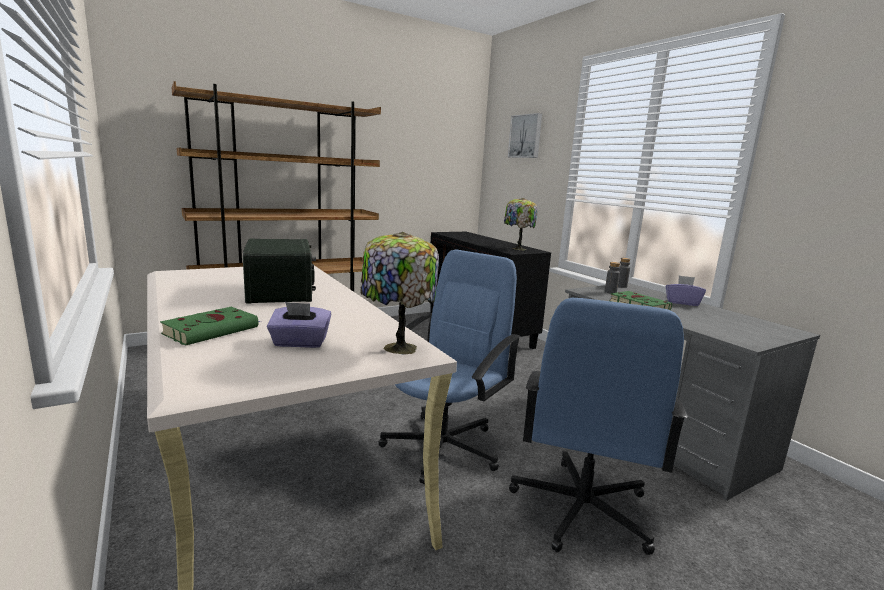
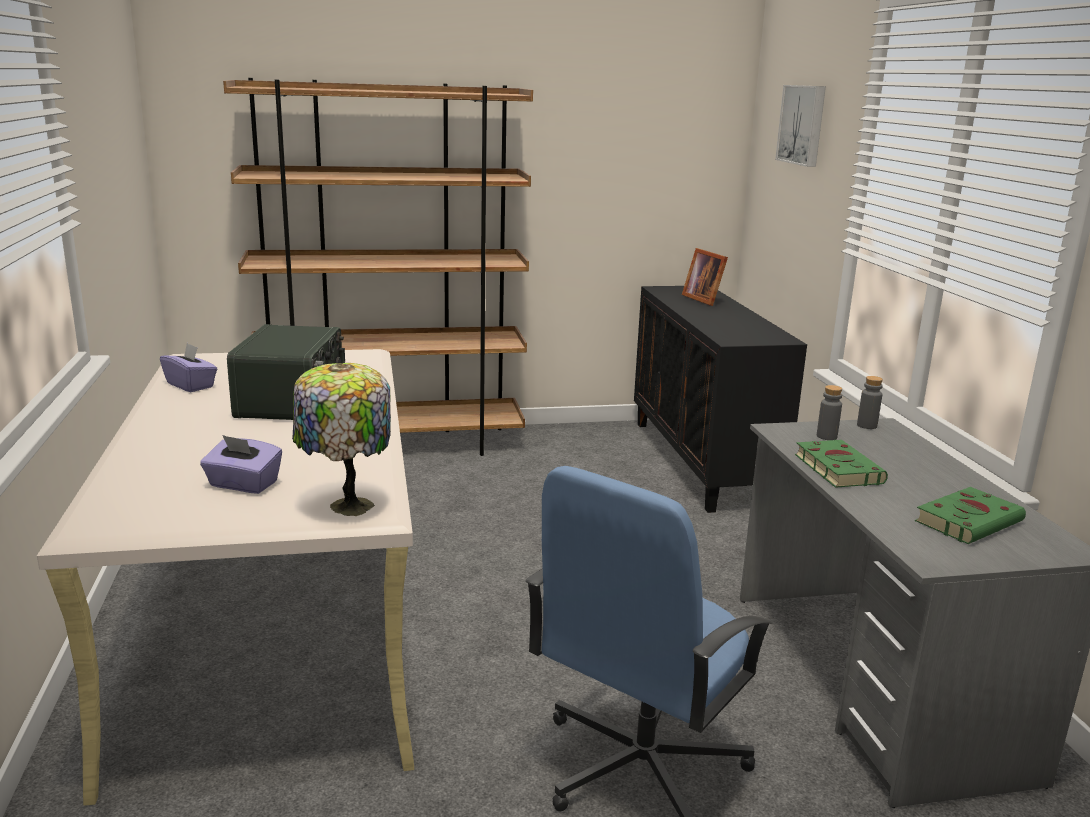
camera: 20 degrees right, 5 degrees up
green book [160,307,260,345] -> green book moved to [915,487,1026,544]
blue office chair [379,249,521,484] -> none
table lamp [504,198,538,250] -> none
purple tissue box [666,276,706,306] -> purple tissue box moved to [160,343,217,392]
none -> picture frame [682,248,728,306]

